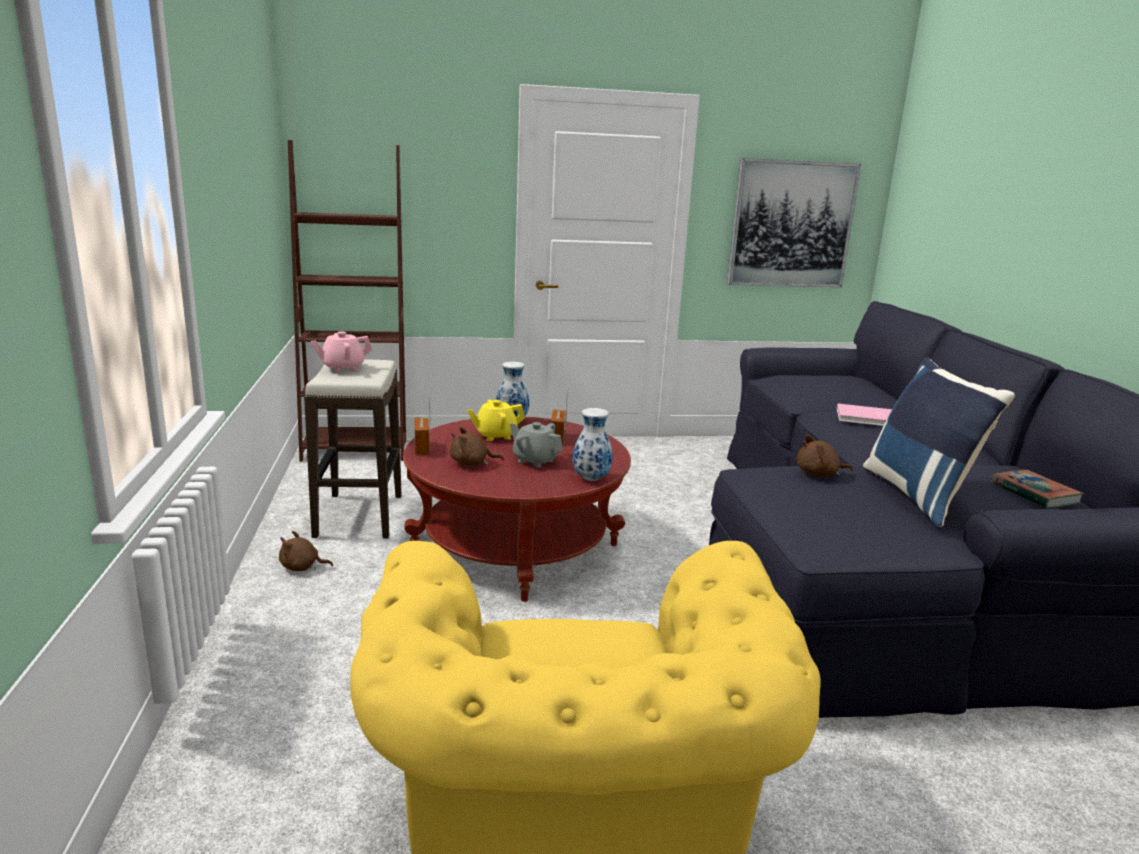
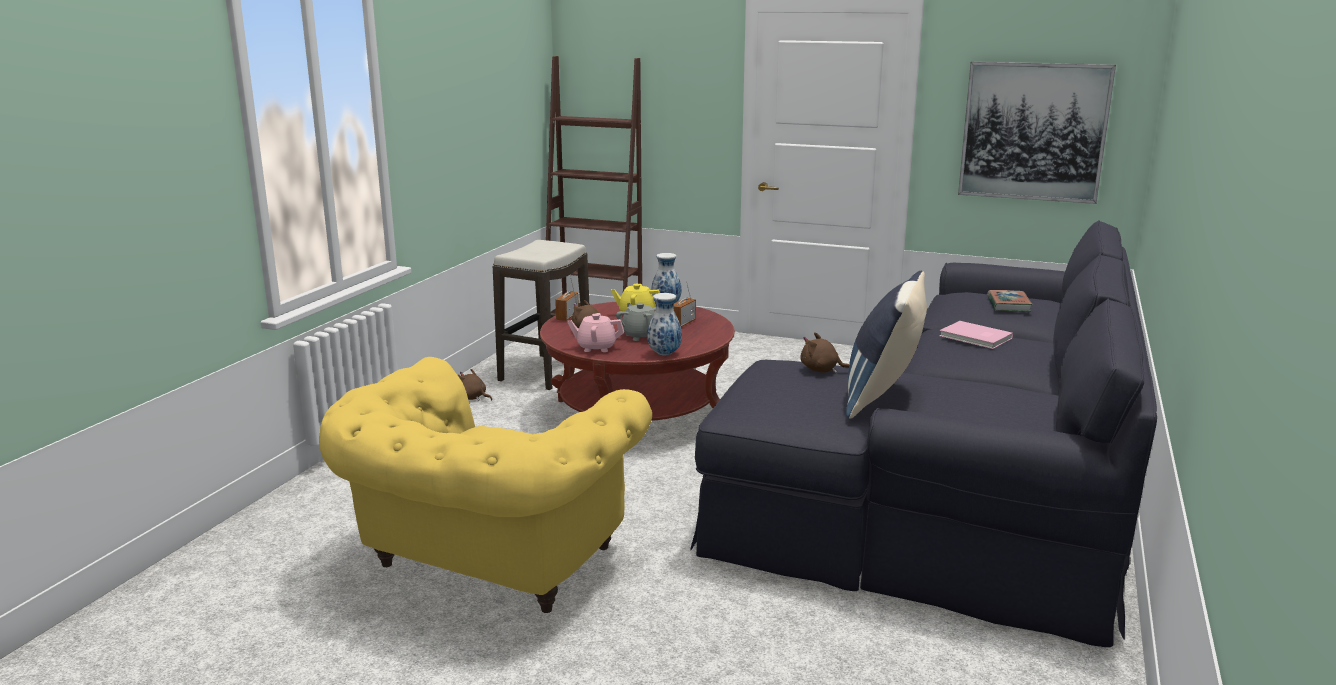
camera: 30 degrees right, 0 degrees up
pink teapot [311,331,372,372] -> pink teapot moved to [567,313,624,352]
book [991,470,1084,509] -> book moved to [987,290,1033,312]

